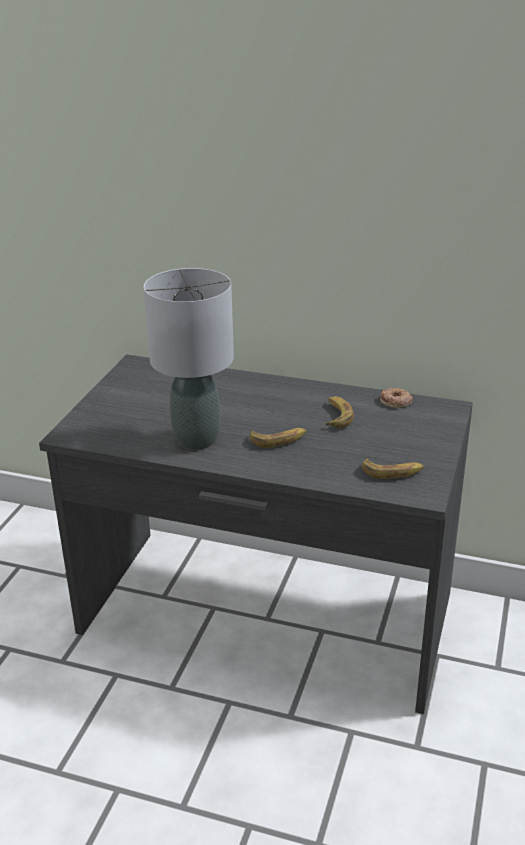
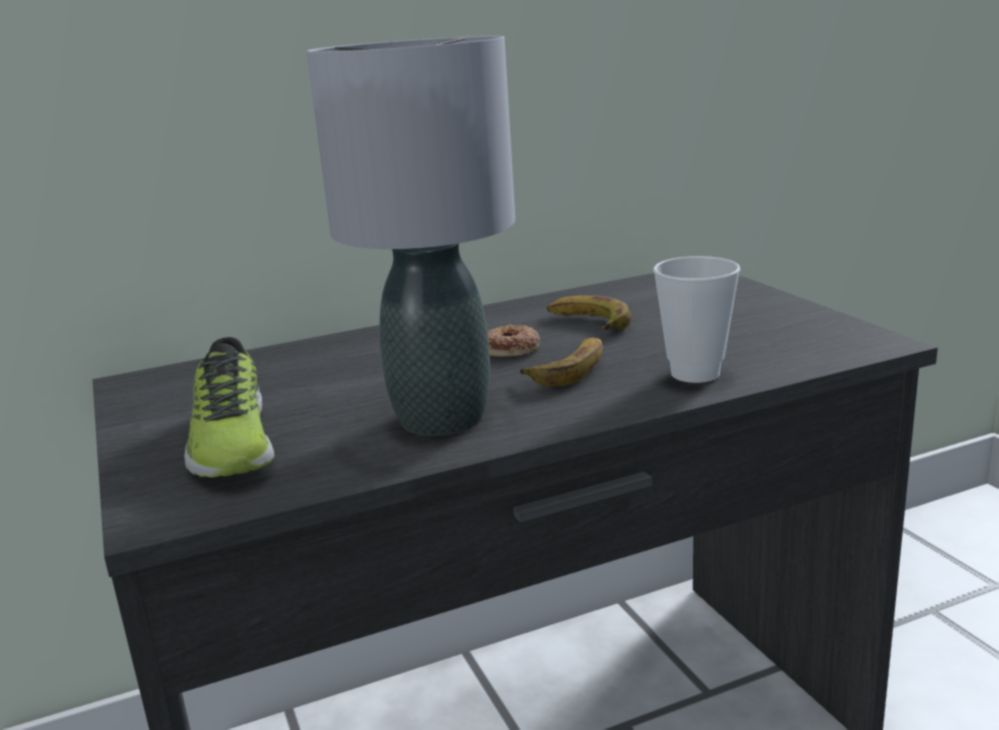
camera: 40 degrees left, 10 degrees down
banana [362,458,424,479] -> none
donut [380,388,413,408] -> donut moved to [488,324,541,356]
none -> shoe [184,337,274,477]
none -> cup [653,256,740,383]

